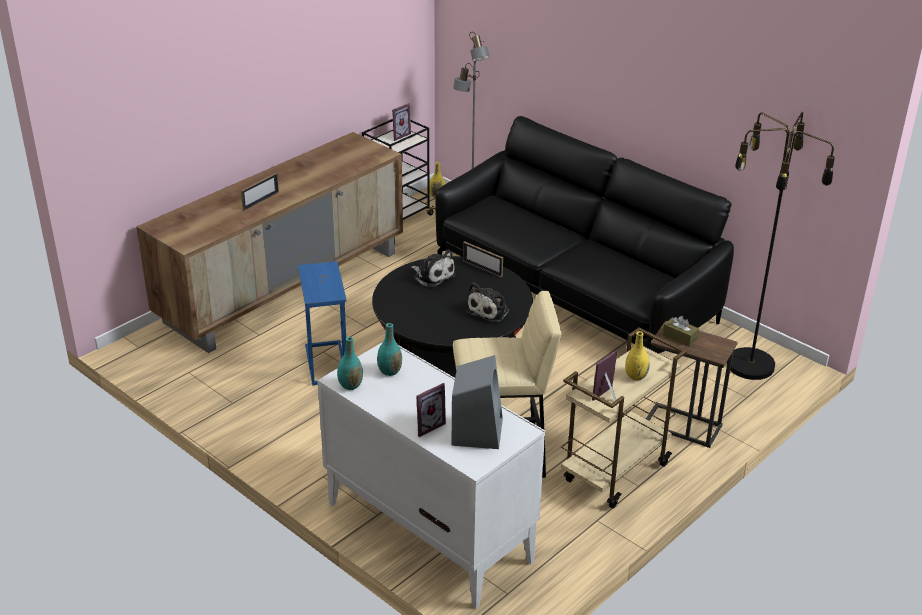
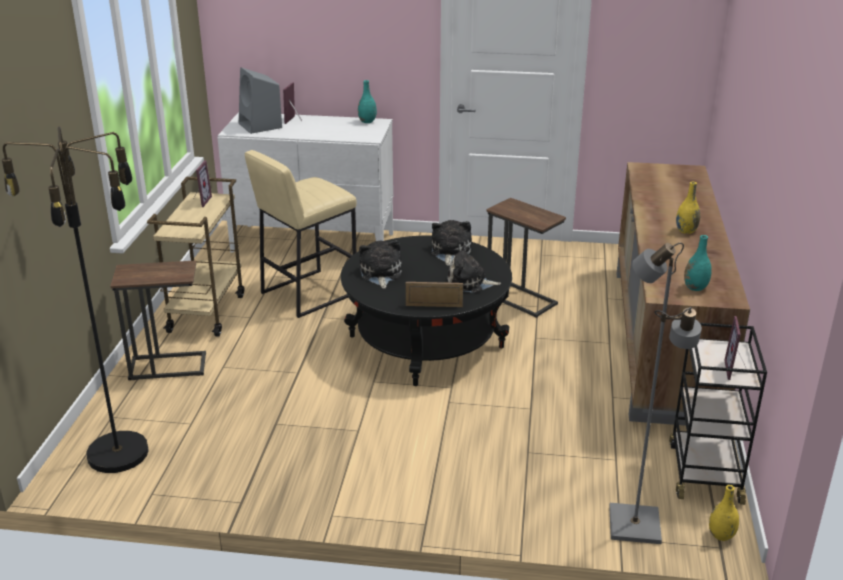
camera: 145 degrees right, 5 degrees down
picture frame [241,173,279,211] -> none
blue side table [298,261,346,386] -> brown side table [486,198,566,318]
turquoise vase [377,323,402,376] -> turquoise vase moved to [684,235,712,291]
black sofa [435,116,734,354] -> none
yellow vase [625,331,650,380] -> yellow vase moved to [676,182,700,234]
brown tissue box [663,316,699,347] -> none
none -> plush toy [431,220,472,266]

